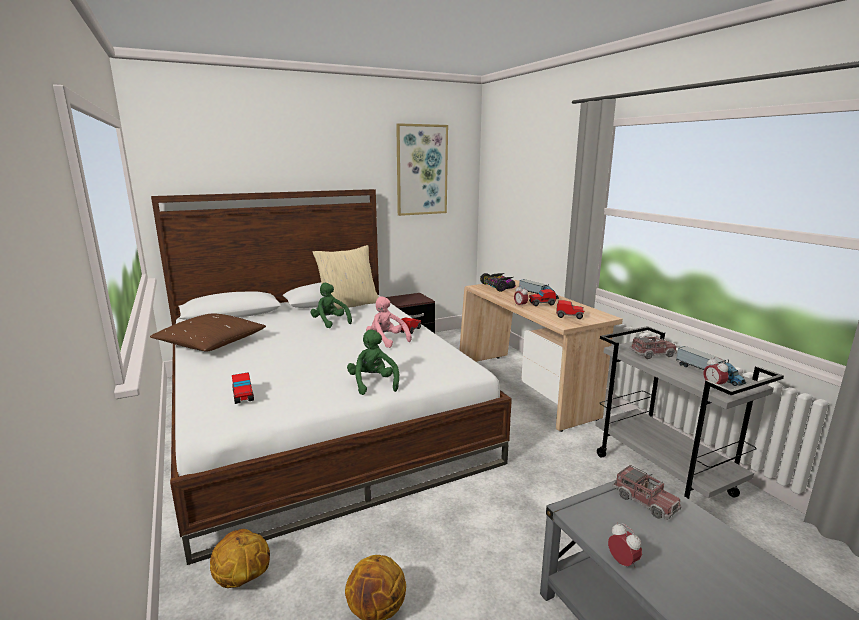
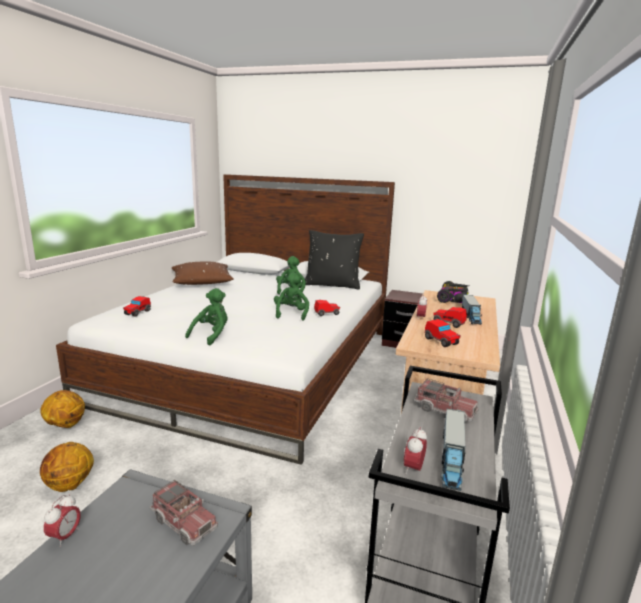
camera: 45 degrees right, 0 degrees up
beige pillow [313,245,379,310] -> black pillow [305,230,364,290]
pink plush toy [366,296,412,348] -> green plush toy [274,272,309,321]
picture [396,123,448,216] -> none
toy truck [612,465,681,519] -> toy truck turned 60 degrees counterclockwise [150,480,218,545]

